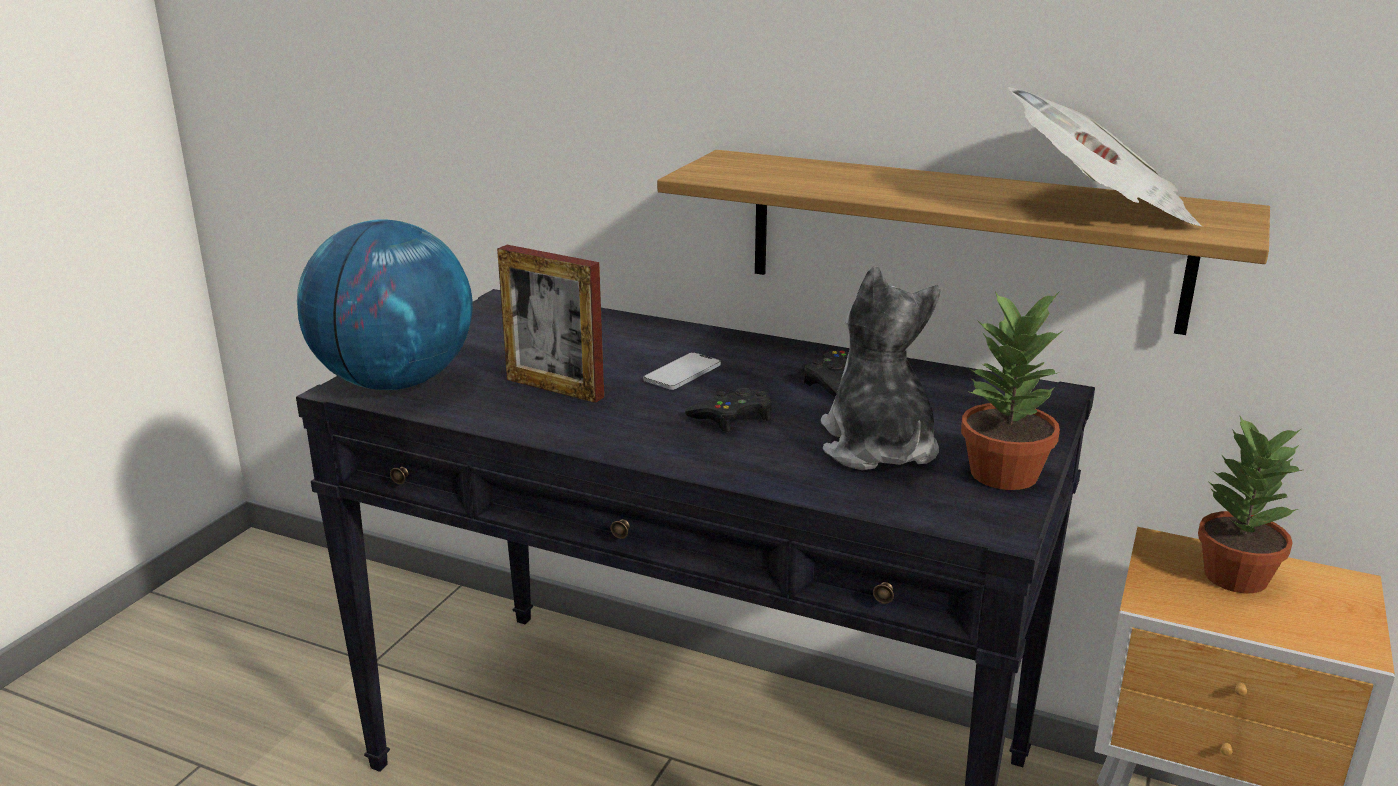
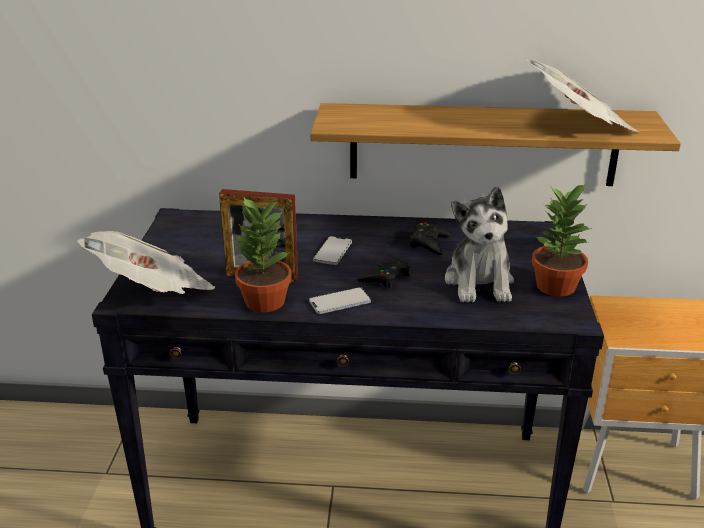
camera: 20 degrees left, 5 degrees up
globe [297,219,473,390] -> newspaper [77,231,215,294]
plush toy [821,266,941,470] -> plush toy turned 150 degrees counterclockwise [445,186,514,303]
potted plant [1198,416,1302,593] -> potted plant moved to [234,196,292,312]
none -> phone [309,287,371,314]

